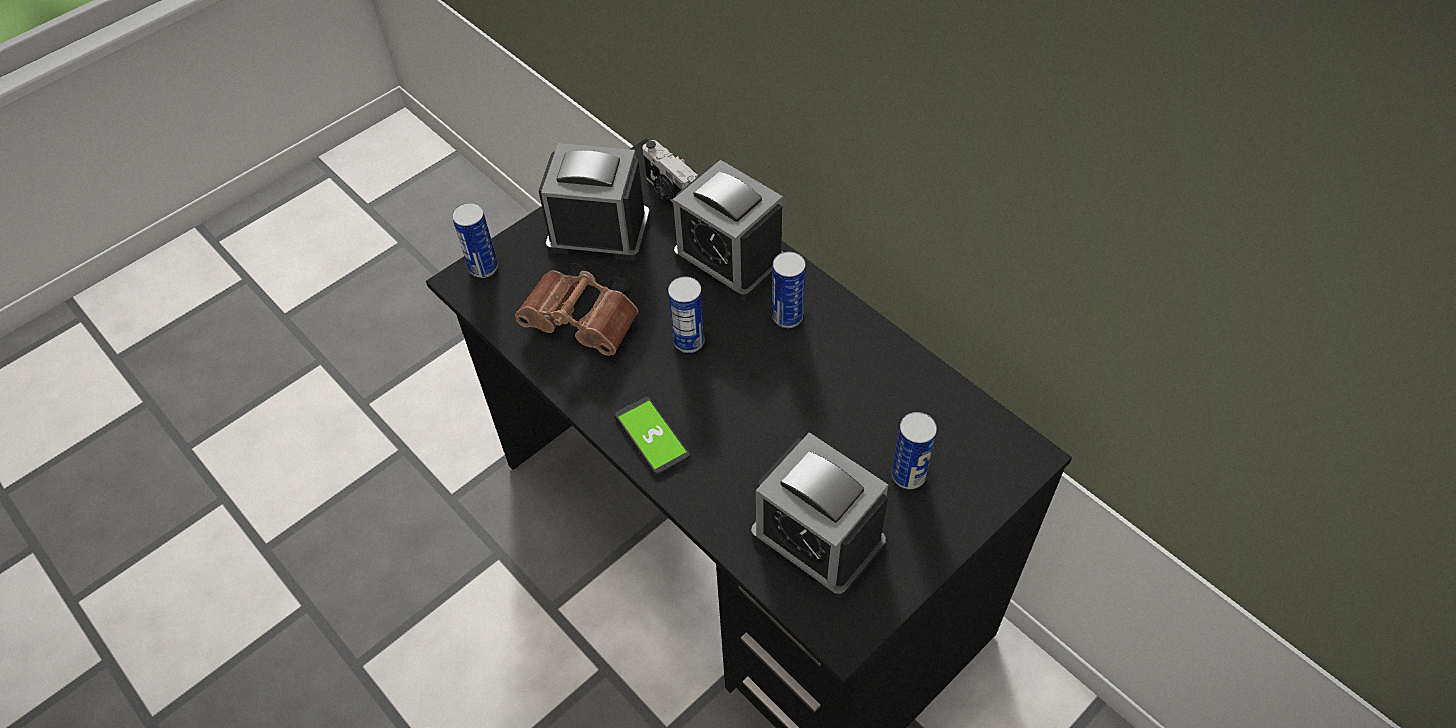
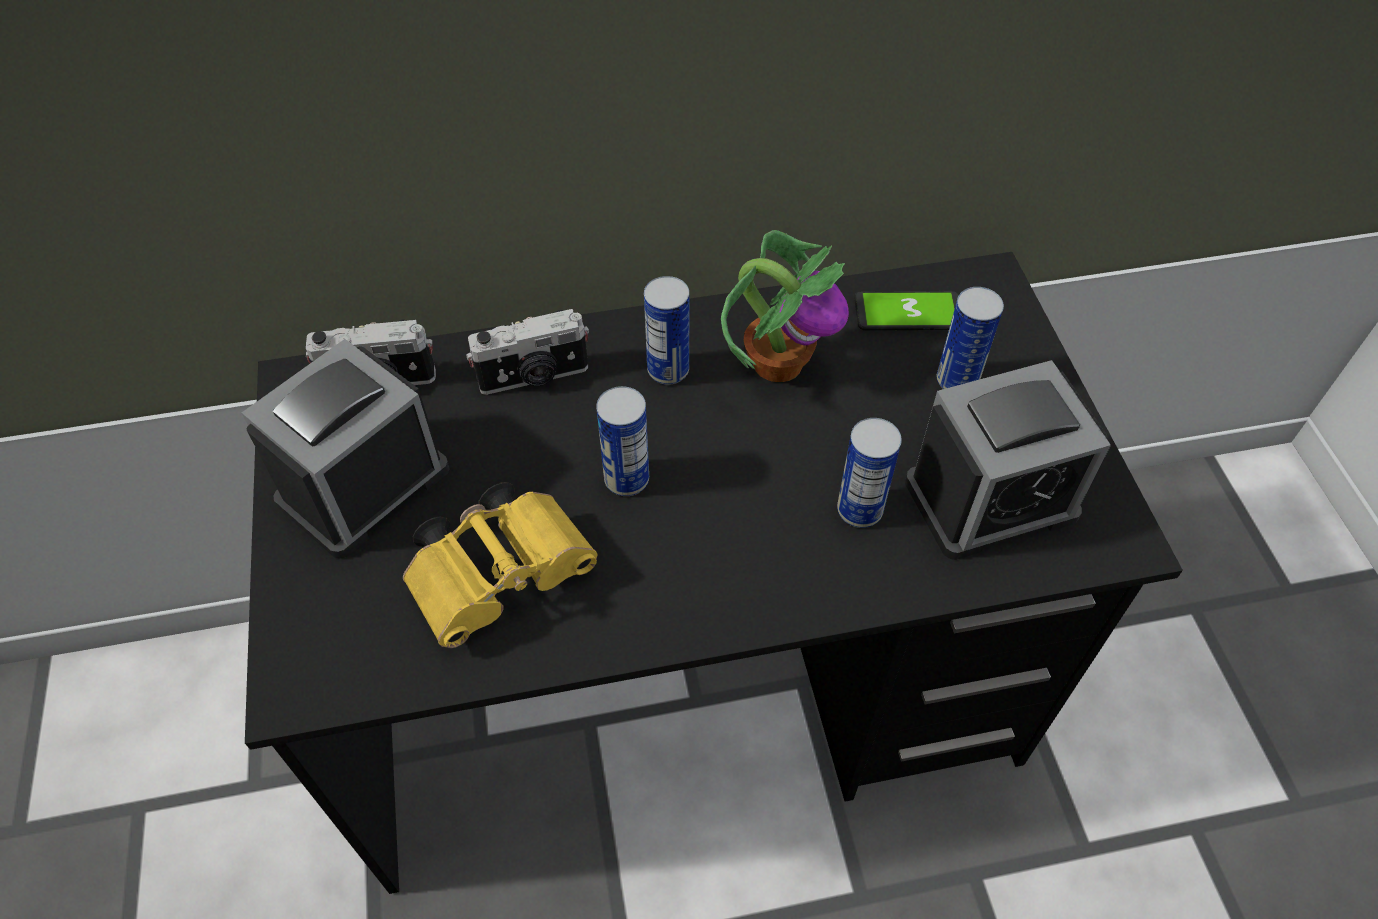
camera: 60 degrees left, 0 degrees up
can [452,203,498,278] -> can moved to [837,418,902,528]
brown binoculars [515,263,638,356] -> yellow binoculars [403,482,598,649]
phone [614,397,690,475] -> phone moved to [854,291,959,330]
alarm clock [673,160,783,300] -> camera [466,309,589,395]
none -> potted plant [721,230,849,382]

